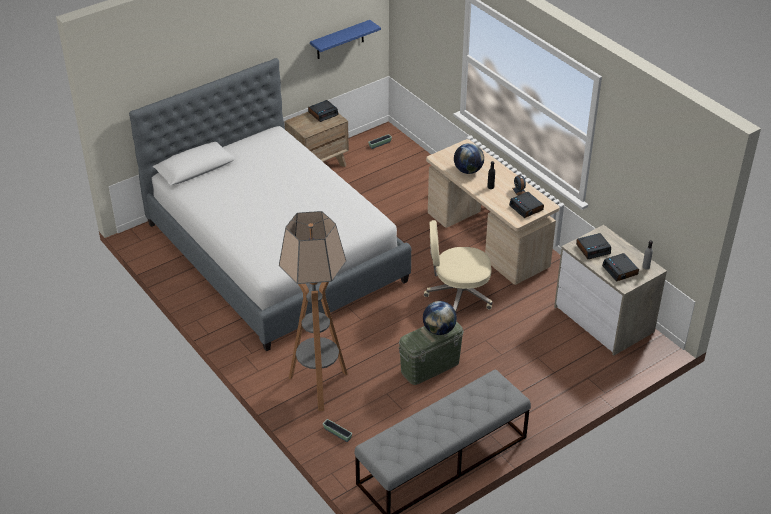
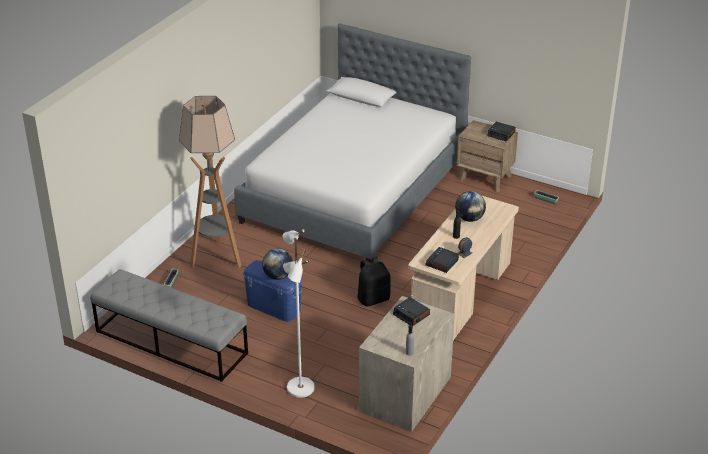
camera: 65 degrees right, 5 degrees down
blue shelf [310,20,381,59] -> none
green storage box [398,321,464,385] -> blue storage box [243,260,303,322]
beige office chair [424,220,492,312] -> black backpack [357,257,391,306]
alarm clock [602,253,639,282] -> none
none -> white floor lamp [283,229,314,398]

